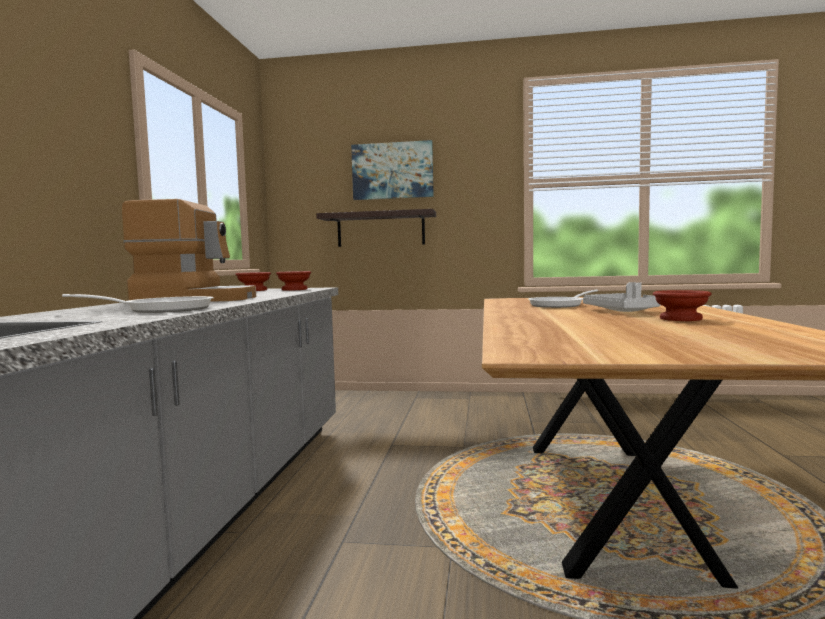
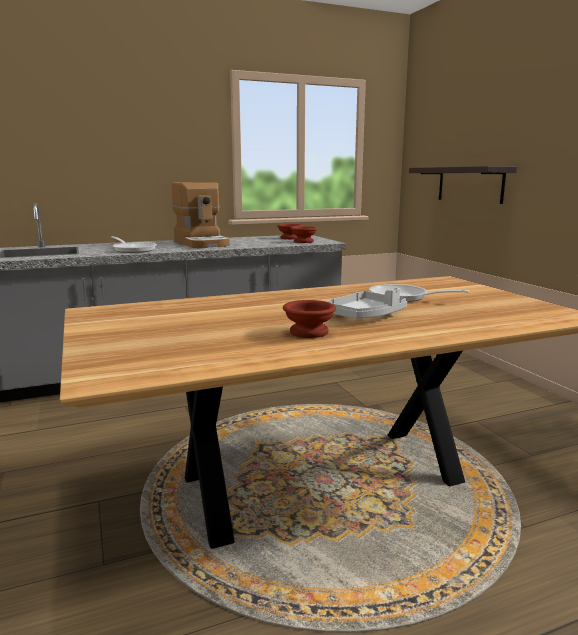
camera: 60 degrees right, 10 degrees up
picture [351,140,434,200] -> none

